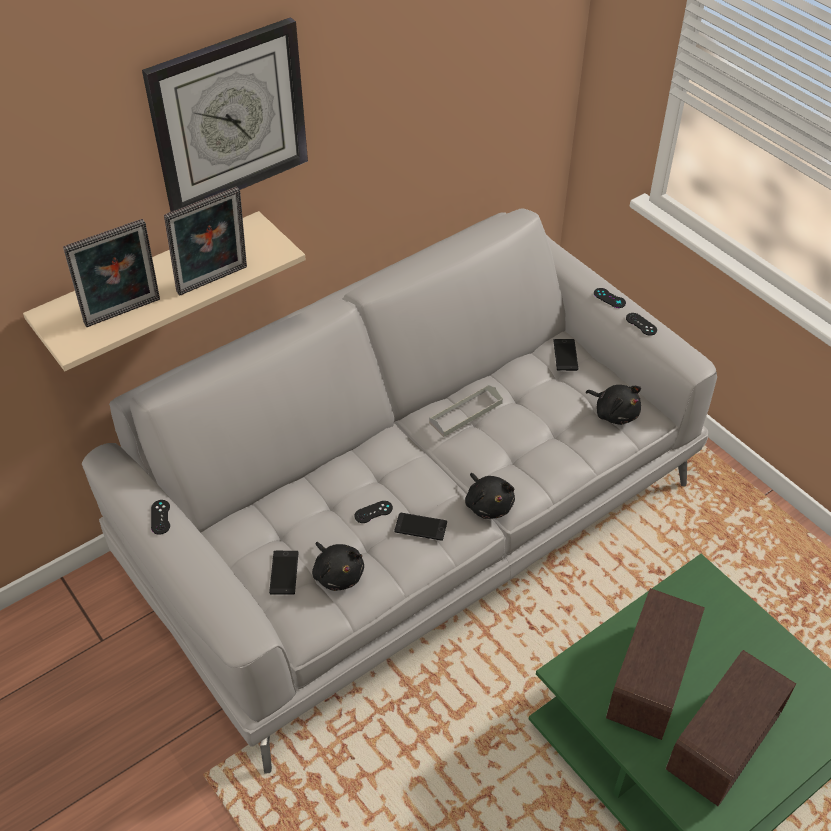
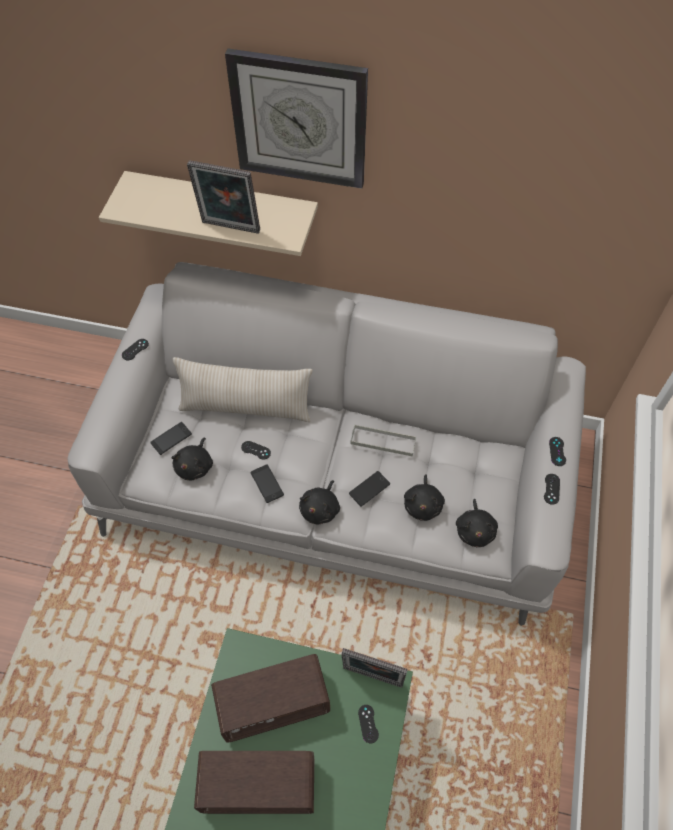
camera: 50 degrees right, 10 degrees up
picture frame [63,219,160,327] -> picture frame moved to [341,648,408,688]
phone [553,339,578,371] -> phone moved to [349,471,390,507]
none -> beige pillow [173,357,313,422]
none -> black game controller [358,705,379,743]
none -> black plush toy [404,474,445,521]

